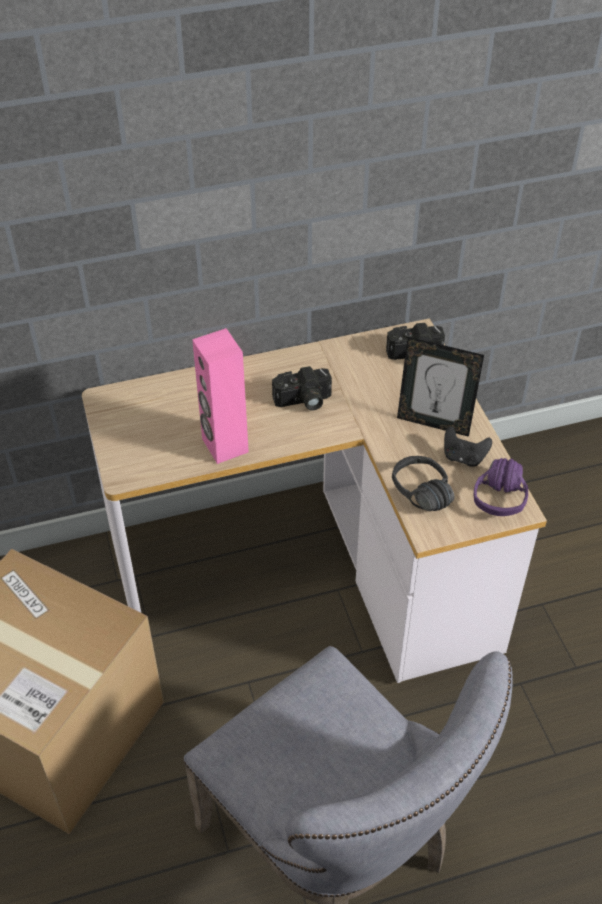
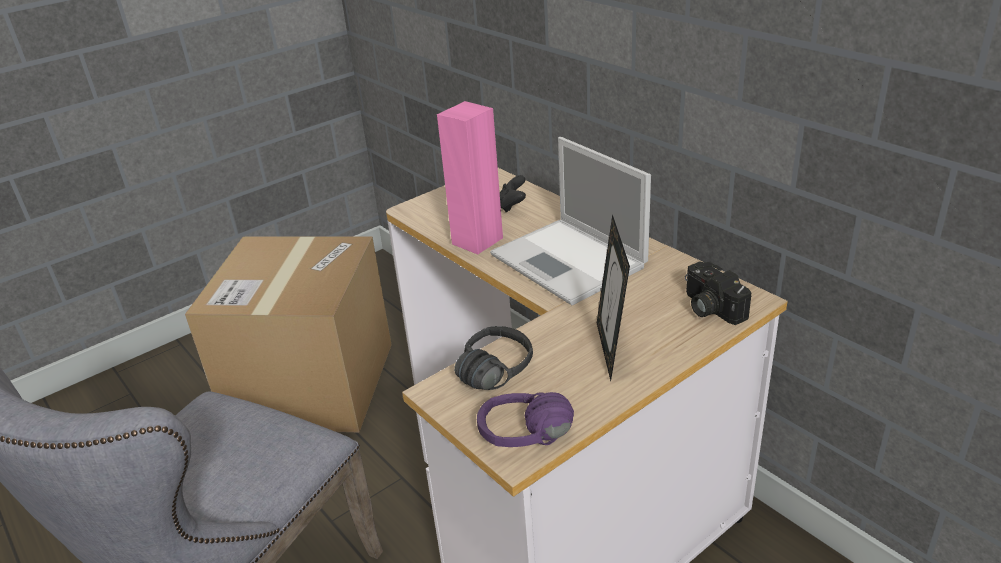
camera: 70 degrees right, 15 degrees down
camera [272,366,332,411] -> laptop [490,137,651,306]
black game controller [444,426,492,467] -> black game controller moved to [500,175,526,213]

